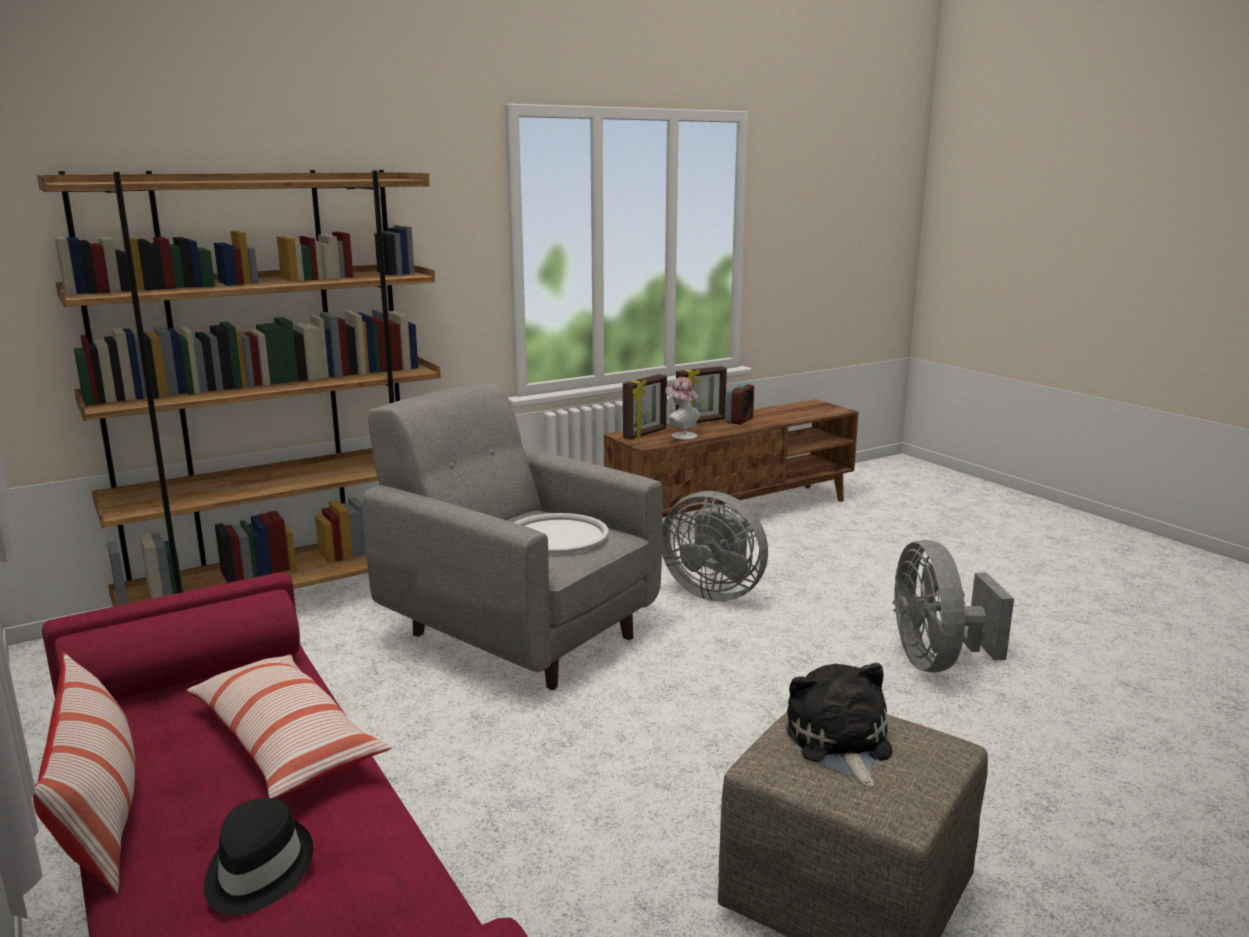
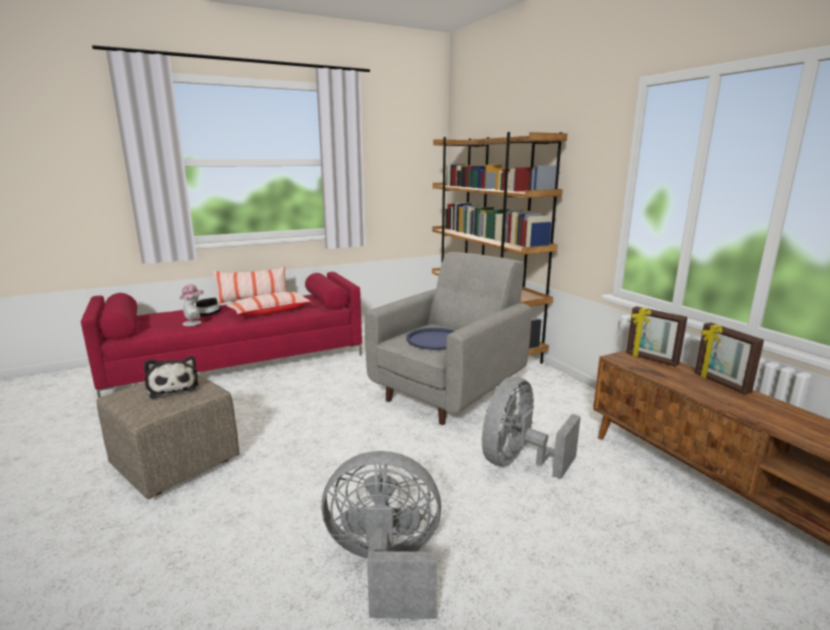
camera: 95 degrees right, 0 degrees up
white tray [514,513,608,554] -> blue tray [406,328,456,350]
hat [666,377,700,440] -> hat moved to [179,284,204,326]
alarm clock [726,383,754,425] -> none
plush toy [786,663,892,787] -> plush toy turned 60 degrees clockwise [144,356,199,399]

